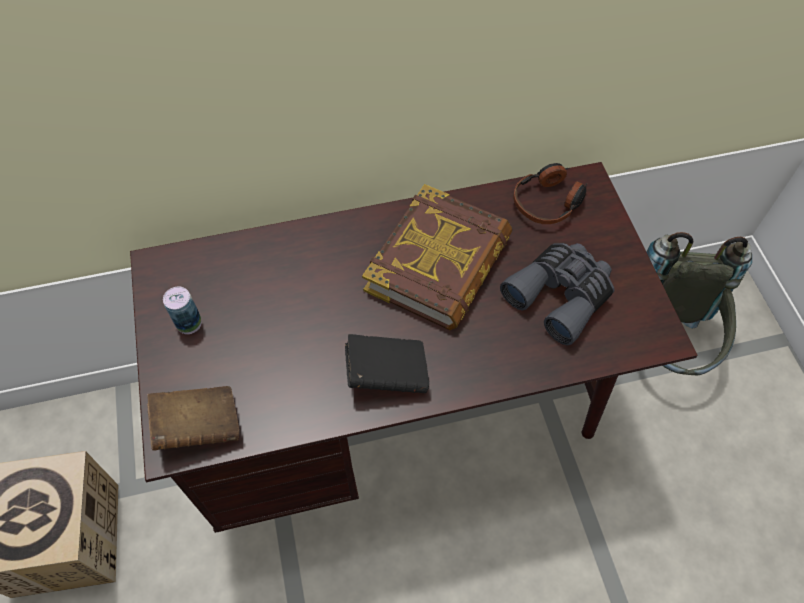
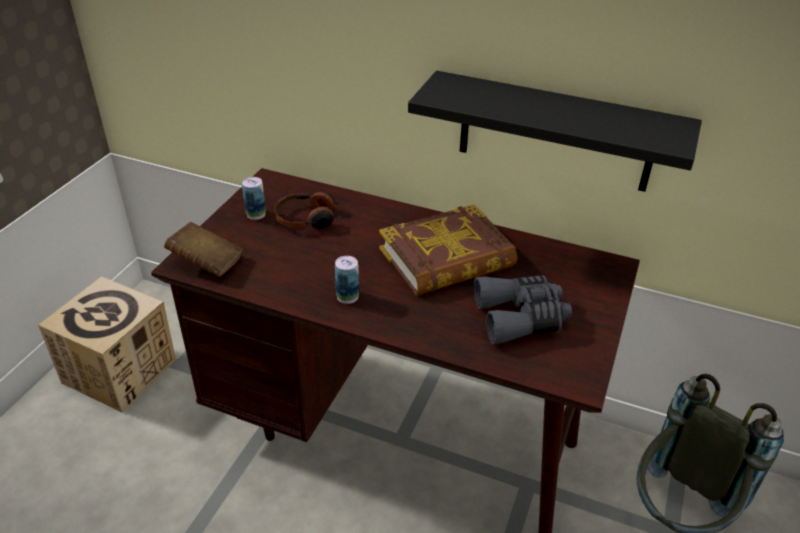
camera: 35 degrees right, 20 degrees down
black book [345,334,429,393] -> can [335,256,359,304]
headphones [513,163,588,224] -> headphones moved to [274,191,340,229]
none -> black shelf [408,71,702,192]

